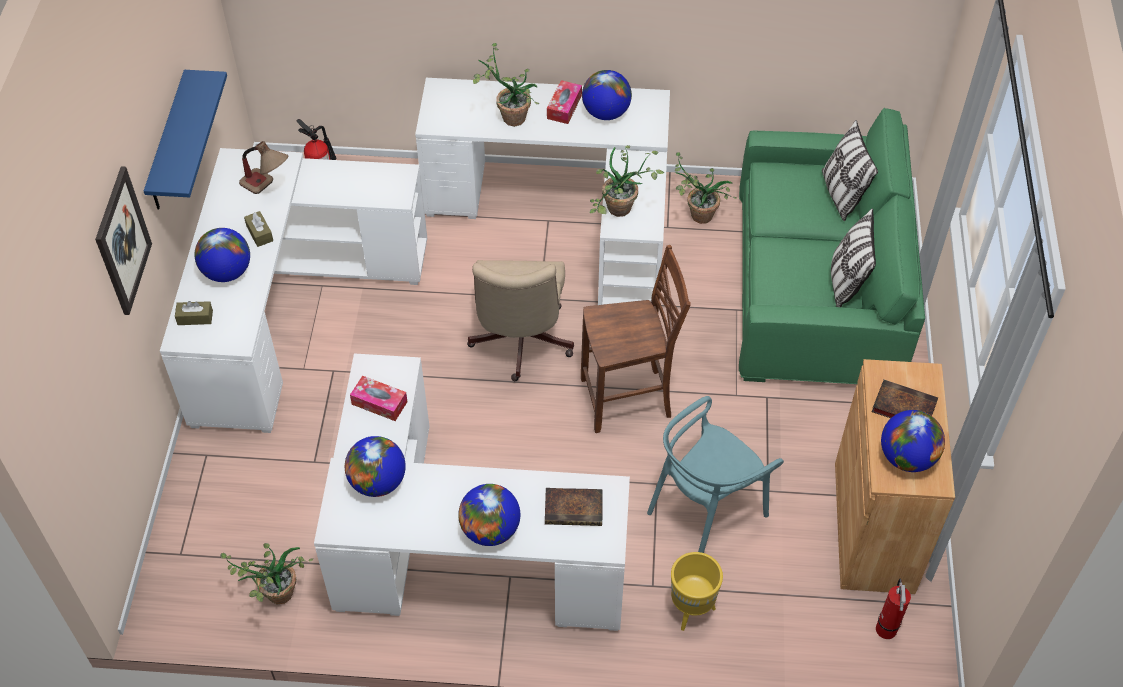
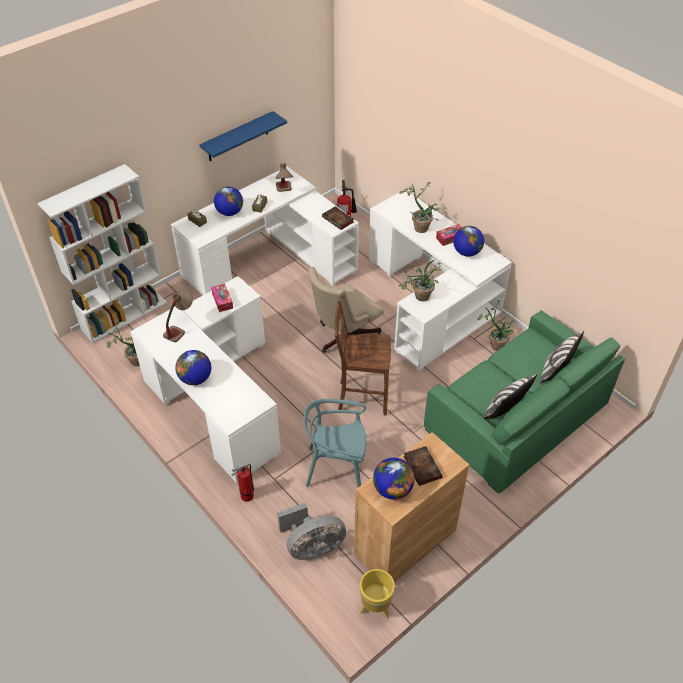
camera: 45 degrees right, 5 degrees down
picture [95,166,152,315] -> none
globe [345,436,406,497] -> table lamp [163,290,193,342]
book [545,488,603,526] -> book moved to [322,206,354,230]
brown chair [581,245,691,433] -> brown chair turned 150 degrees clockwise [335,300,391,416]
yellow planter [671,552,723,631] -> yellow planter moved to [360,569,395,618]
fire extinguisher [876,579,911,639] -> fire extinguisher moved to [232,464,254,502]
none -> white bookcase [37,164,167,343]
none -> grey fan [277,503,346,560]

